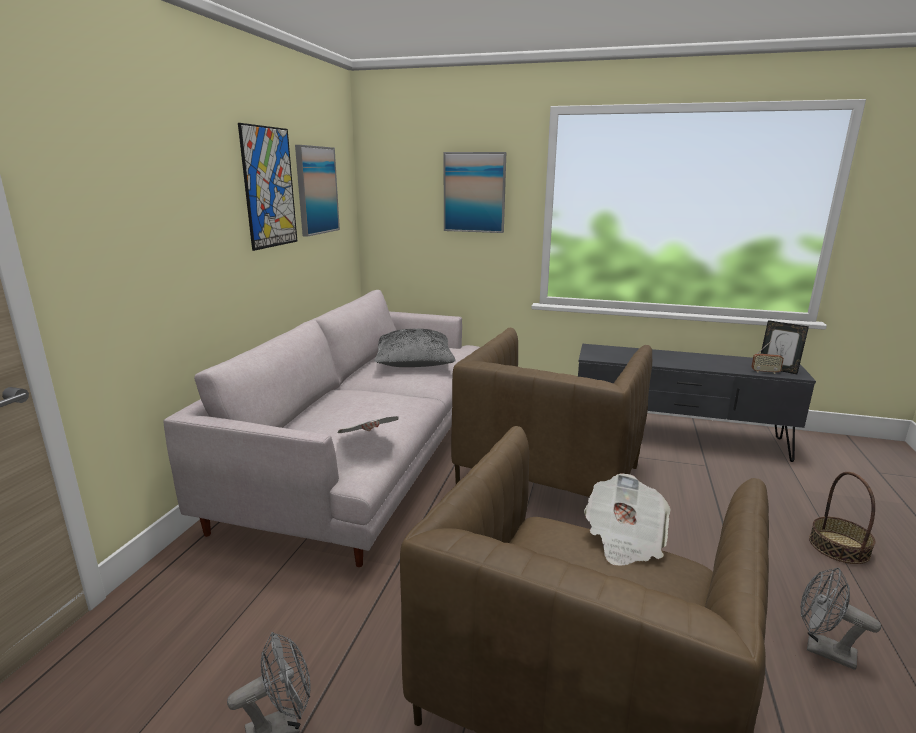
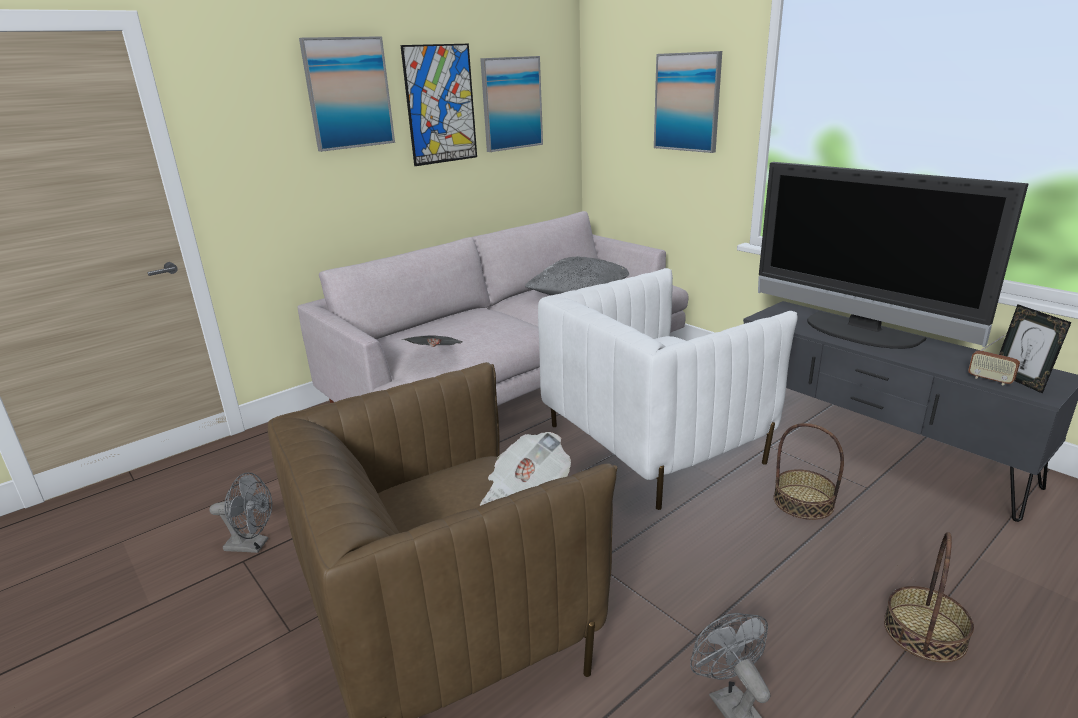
camera: 35 degrees right, 5 degrees up
brown armchair [451,328,652,497] -> white armchair [538,268,797,510]
none -> picture [299,36,395,152]
none -> television [758,162,1029,349]
none -> basket [774,423,844,520]

